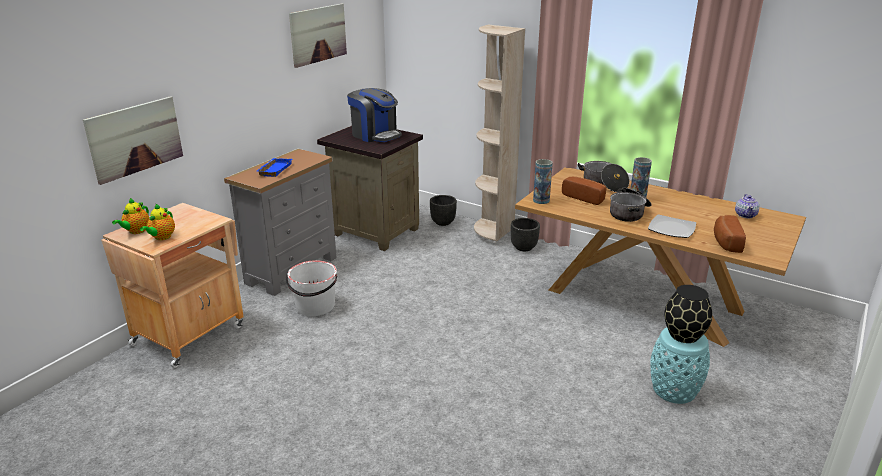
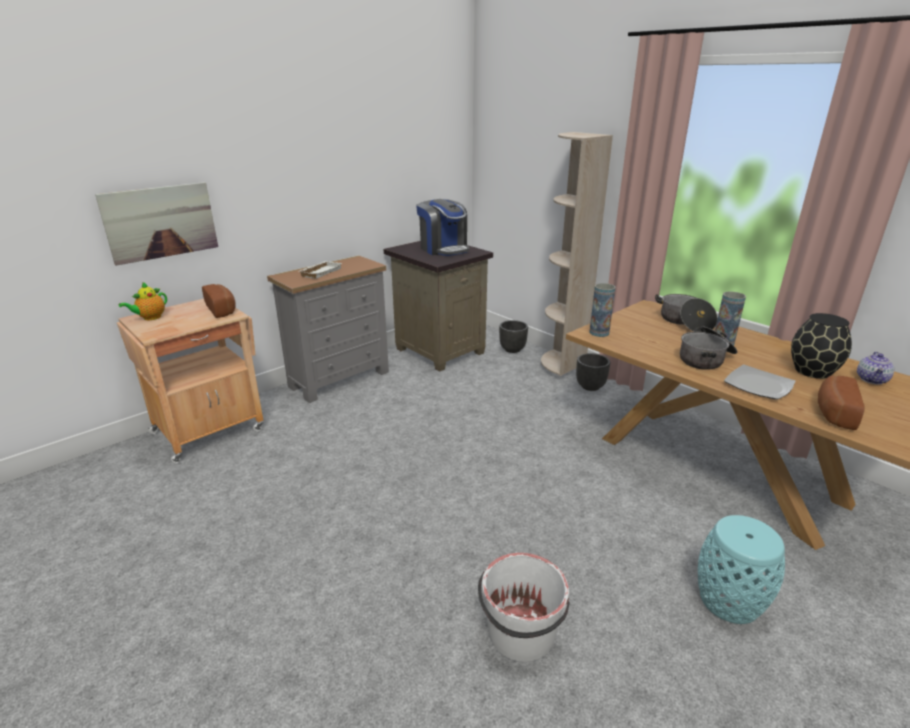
camera: 15 degrees right, 0 degrees up
teapot [140,204,175,240] -> none
blue tray [257,158,292,177] -> white tray [299,261,342,279]
white bucket [286,260,337,316] -> white bucket moved to [478,553,570,662]
picture [289,4,347,68] -> none
bread [562,177,607,205] -> bread moved to [202,284,236,318]
black vase [664,285,712,343] -> black vase moved to [791,313,852,379]

